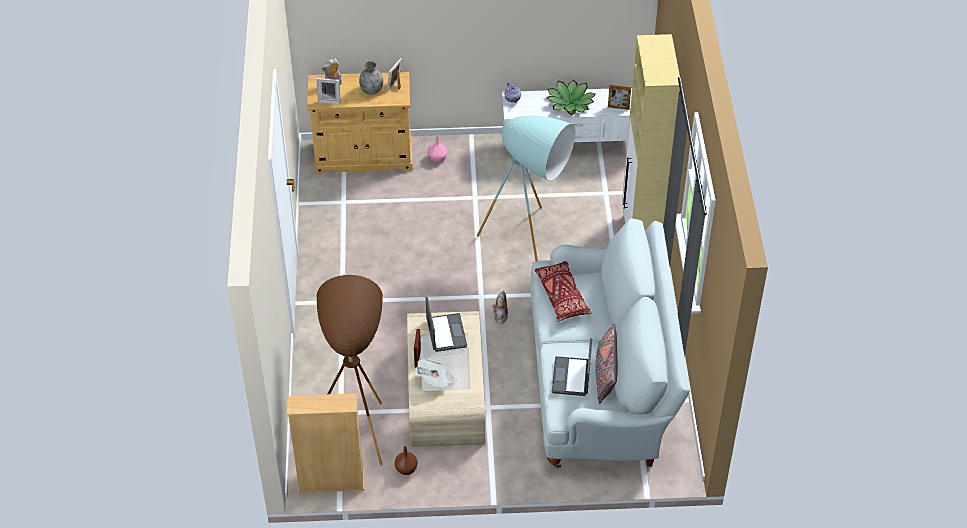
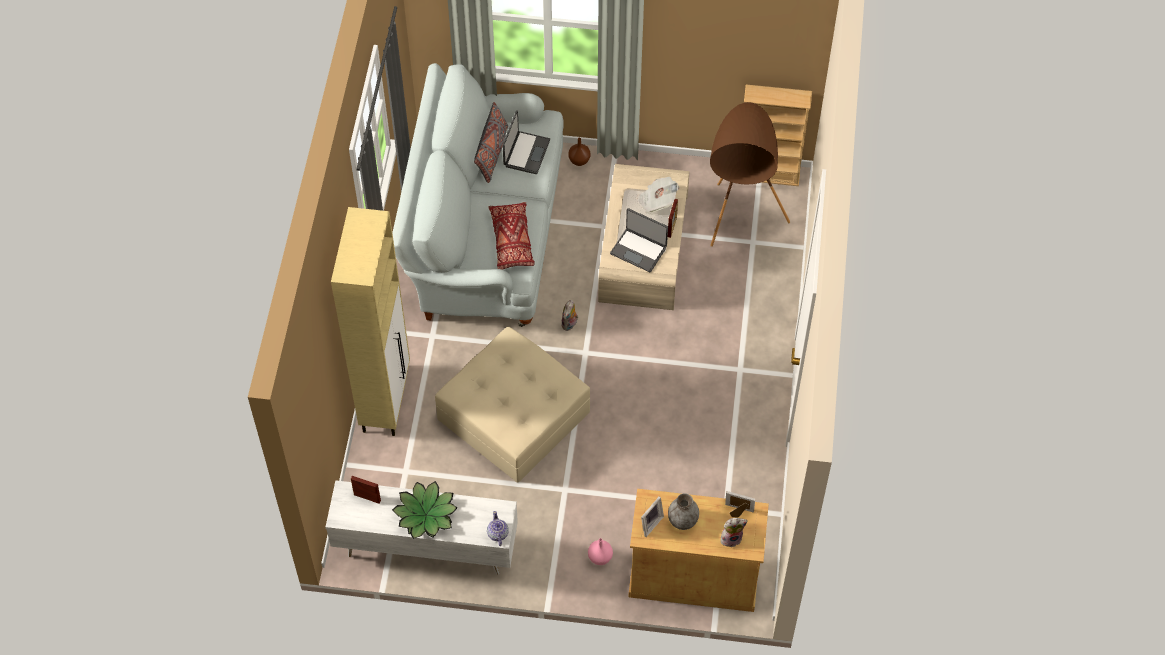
camera: 170 degrees left, 10 degrees up
brown vase [395,446,418,475] -> brown vase moved to [568,138,591,166]
laptop [426,297,467,352] -> laptop turned 60 degrees counterclockwise [610,208,668,272]
turquoise floor lamp [477,115,575,261] -> beige ottoman [435,326,590,482]

